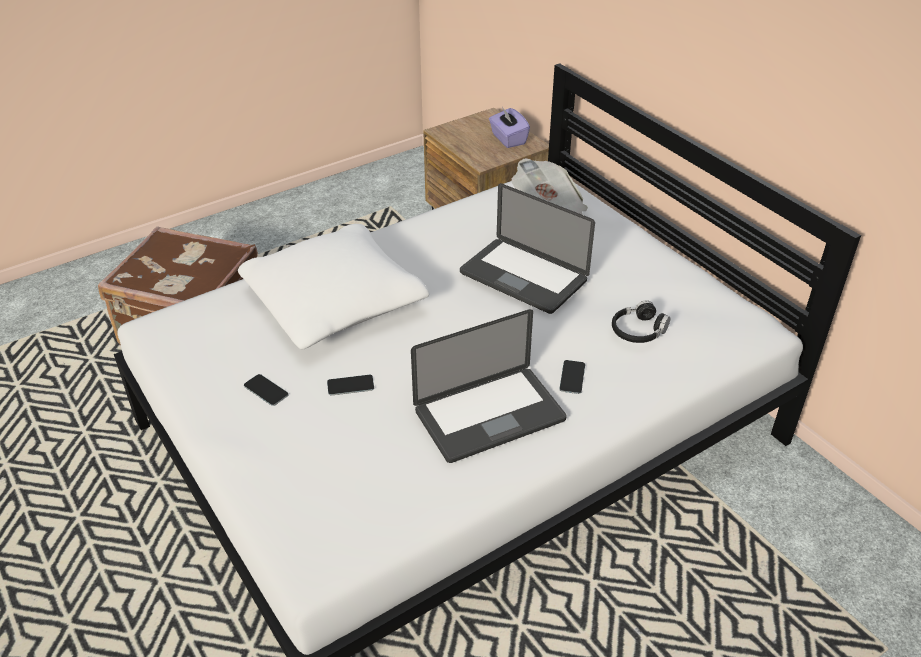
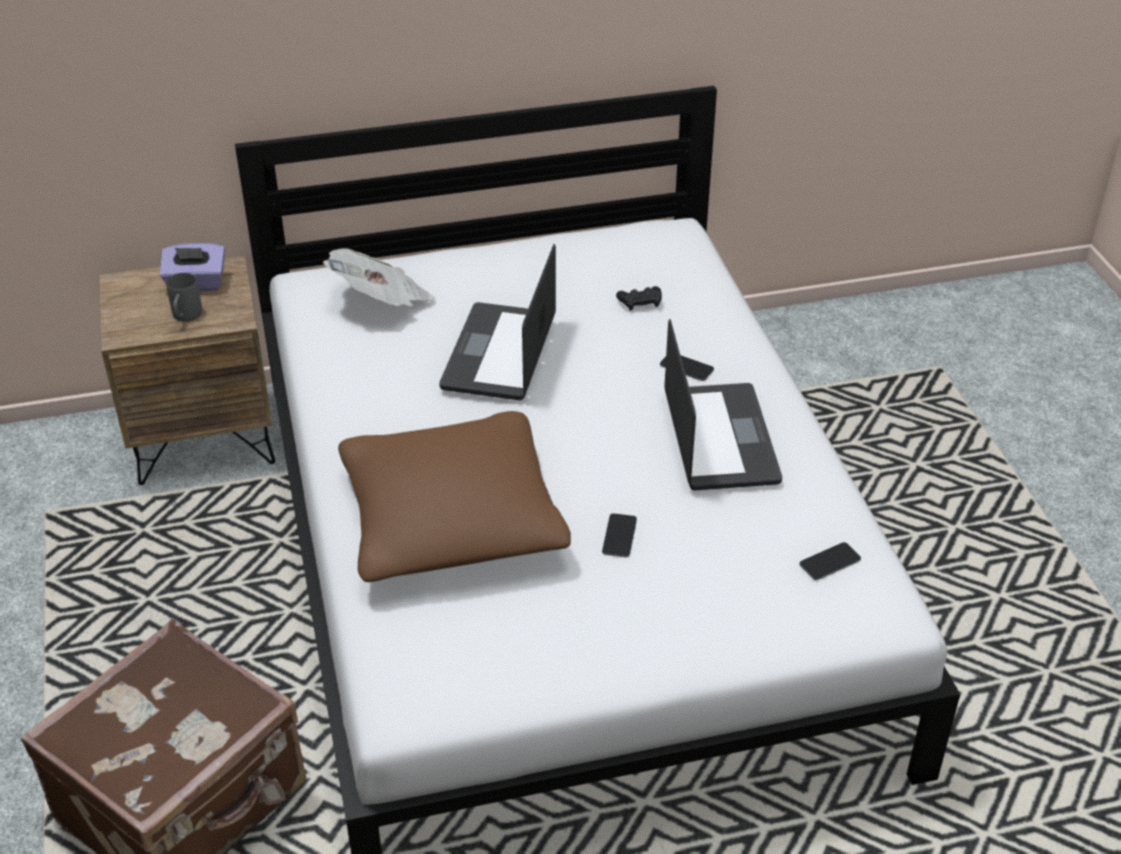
camera: 70 degrees left, 0 degrees up
white pillow [238,224,429,349] -> brown pillow [338,411,571,582]
phone [244,374,288,406] -> phone moved to [800,542,861,580]
laptop [460,183,595,314] -> laptop turned 135 degrees clockwise [439,244,556,400]
black headphones [612,300,670,343] -> black game controller [616,286,662,311]
none -> grey mug [166,273,202,322]

